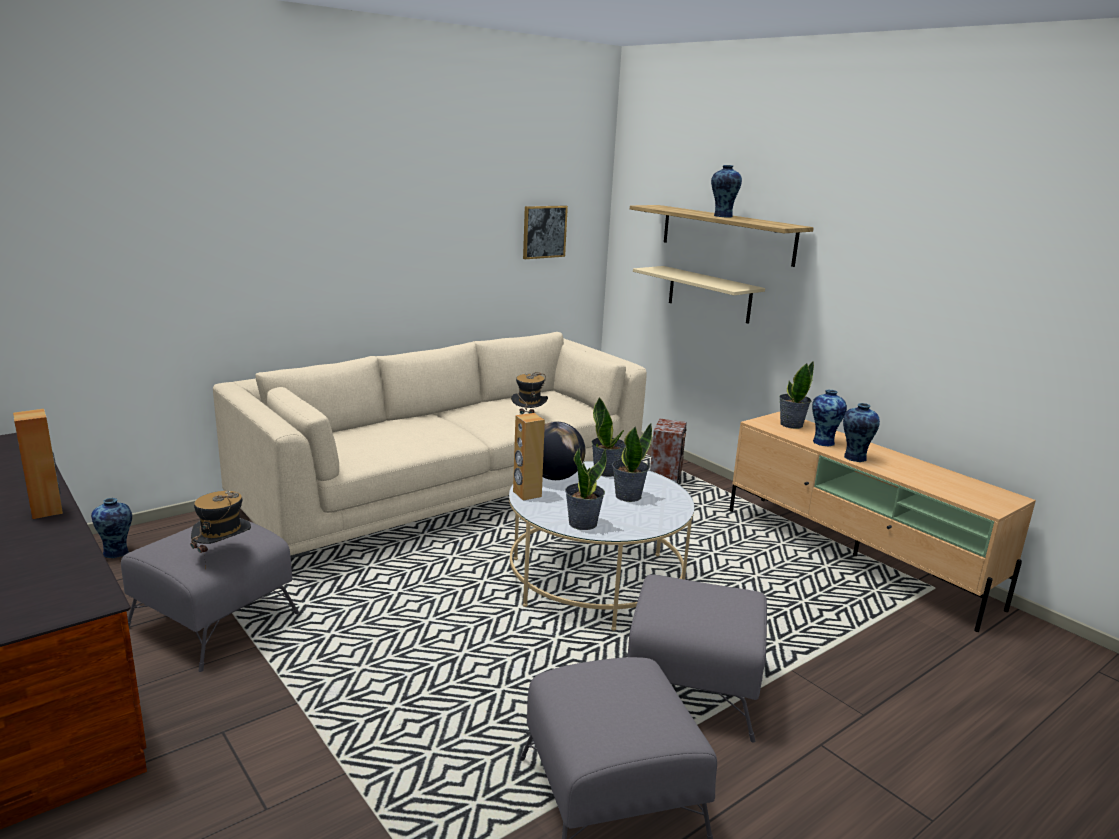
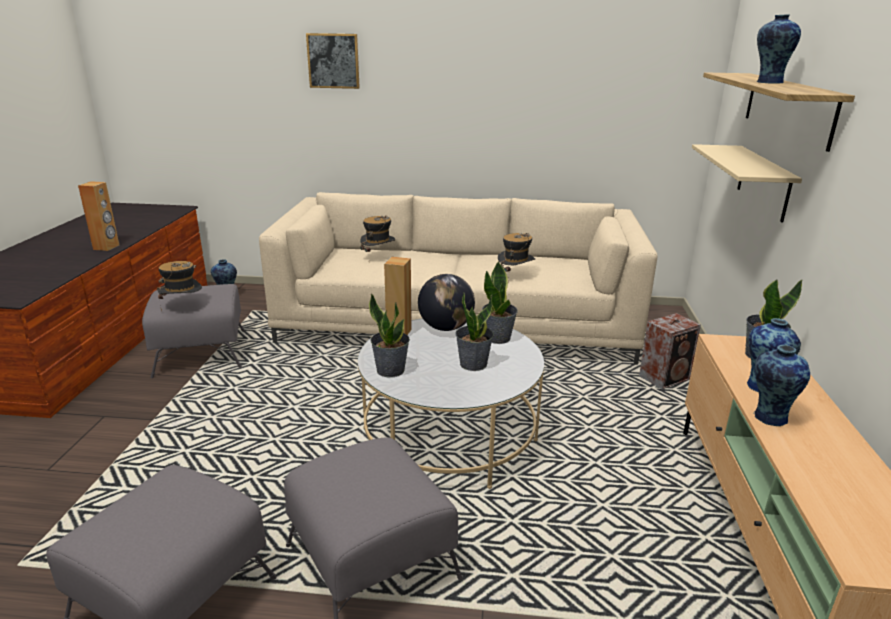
camera: 45 degrees right, 5 degrees up
picture [523,206,568,259] -> picture moved to [306,33,360,89]
none -> hat [360,215,395,252]

